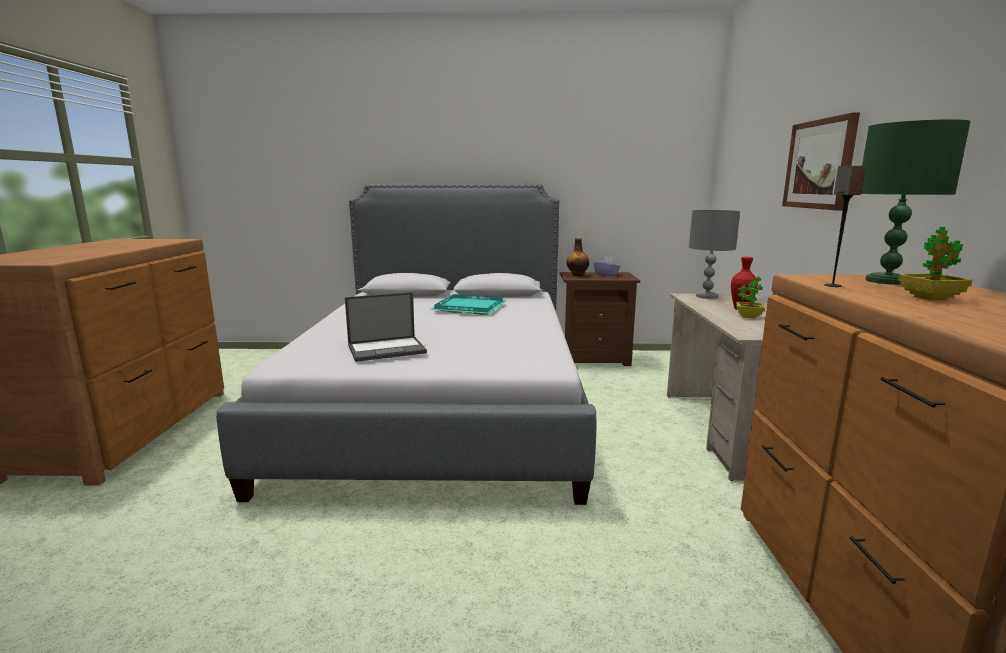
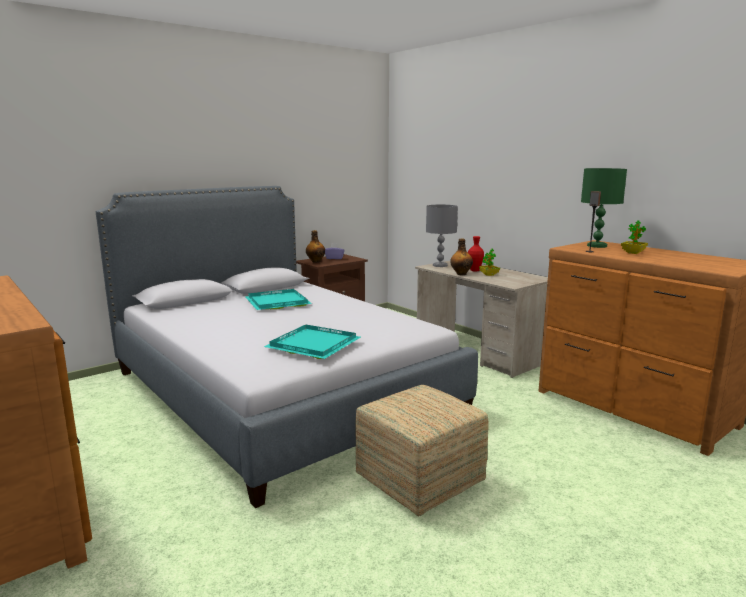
camera: 40 degrees left, 0 degrees up
laptop [345,292,427,362] -> turquoise tray [264,324,361,359]
picture [782,112,860,211] -> none
none -> ottoman [356,385,489,517]
none -> bottle [450,239,473,275]

